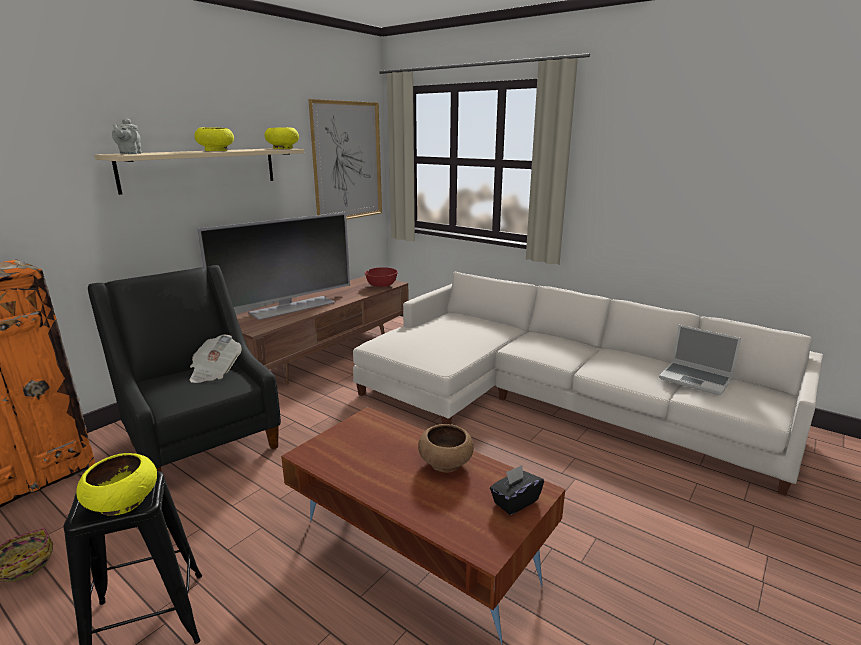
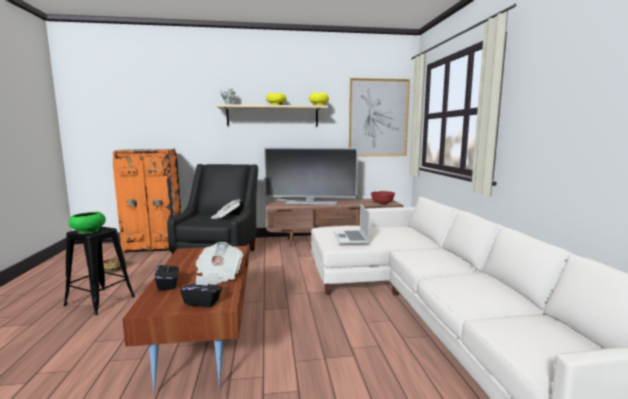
camera: 45 degrees right, 10 degrees down
yellow bowl [76,453,157,516] -> green bowl [69,212,106,234]
brown bowl [418,424,474,472] -> newspaper [195,242,243,285]
laptop [659,325,741,395] -> laptop moved to [334,204,370,244]
none -> black tissue box [155,261,179,291]

